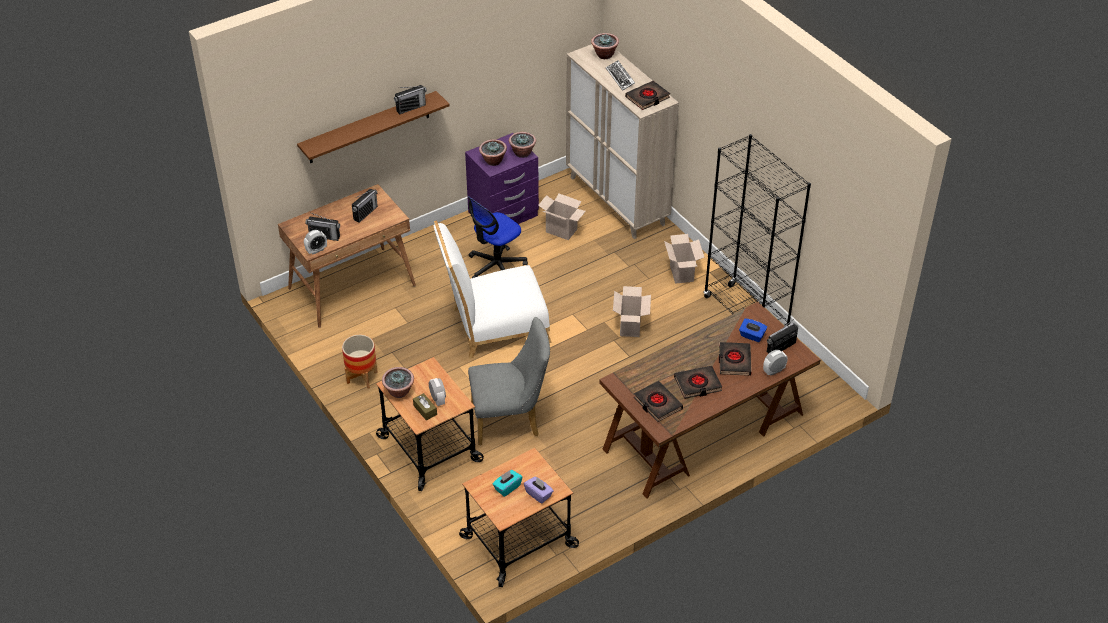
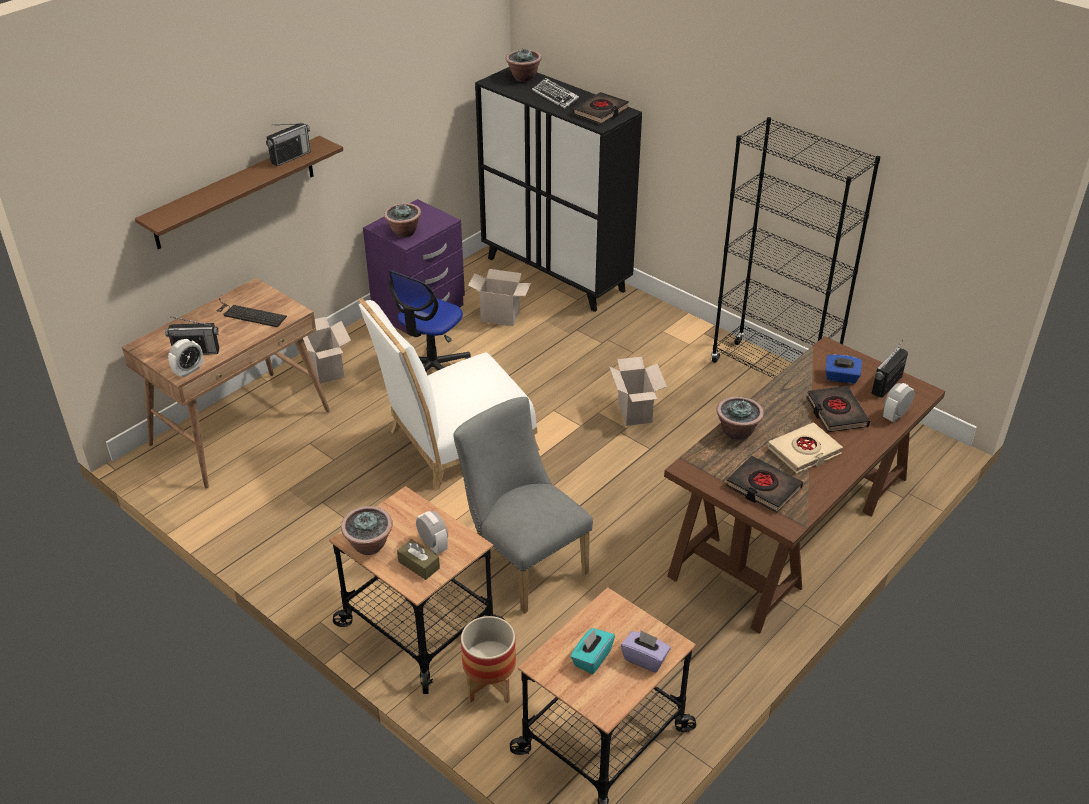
camera: 15 degrees left, 5 degrees down
planter [342,335,378,389] -> planter moved to [461,616,516,703]
radio [352,189,378,223] -> keyboard [216,298,287,327]
grey chair [468,317,550,445] -> grey chair turned 105 degrees counterclockwise [453,397,593,613]
potted plant [509,132,536,158] -> potted plant moved to [716,396,764,441]
beige cabinet [566,44,679,239] -> black cabinet [475,67,642,312]
cardboard box [664,234,705,284] -> cardboard box moved to [303,317,351,384]
black book [674,366,722,399] -> beige book [768,422,843,474]

